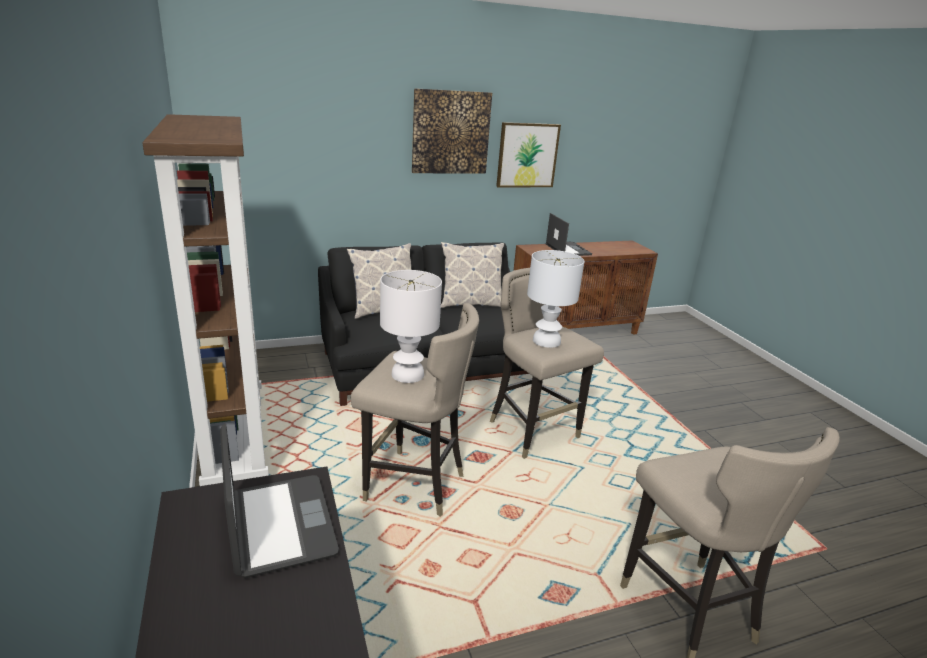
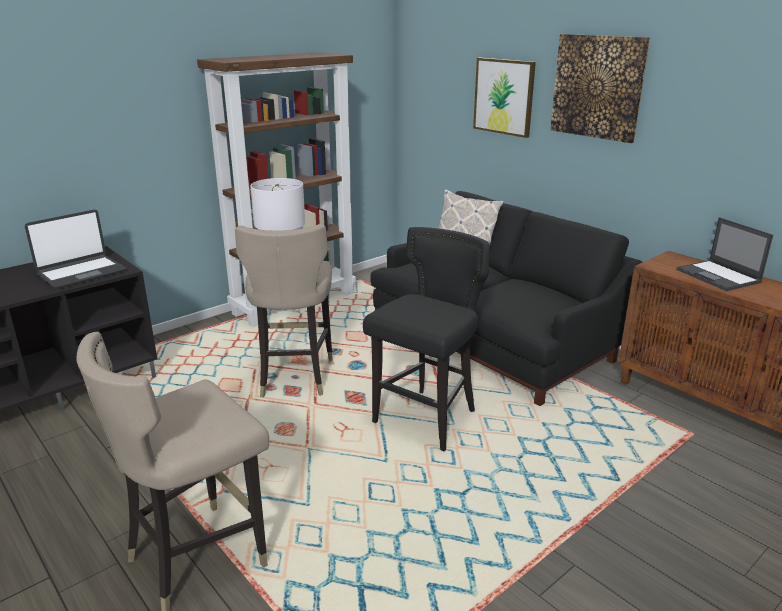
camera: 70 degrees right, 0 degrees up
pillow [441,242,504,308] -> none
beige stool [490,268,604,459] -> black stool [363,227,490,451]
picture [496,122,561,187] -> picture moved to [473,58,536,138]
white table lamp [527,250,585,348] -> none
laptop [546,213,592,256] -> laptop turned 105 degrees clockwise [677,217,773,291]

